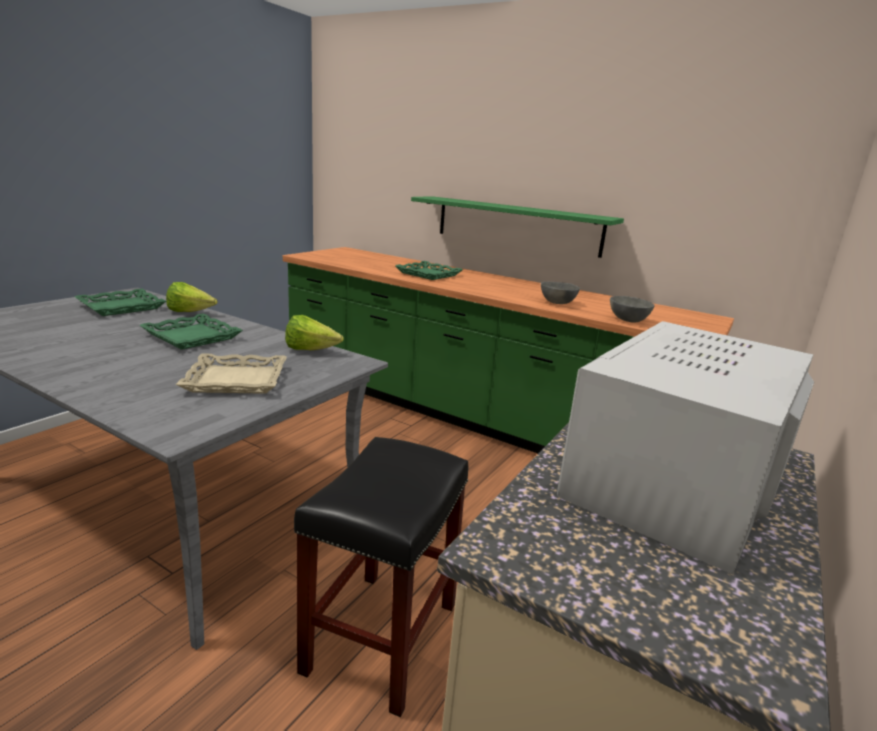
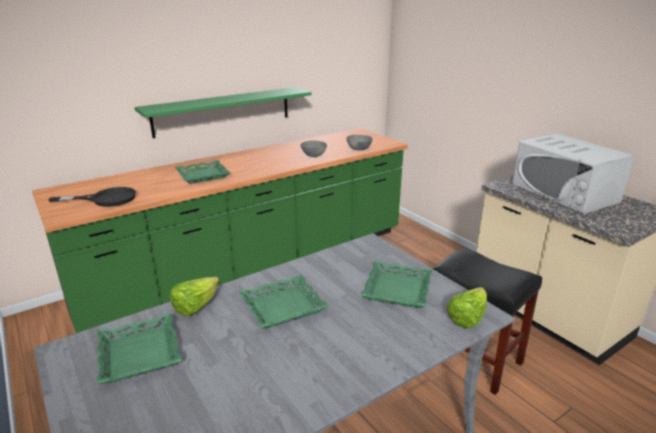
camera: 65 degrees left, 5 degrees up
beige tray [176,353,287,394] -> green tray [361,261,432,308]
lettuce [285,315,344,350] -> lettuce moved to [447,287,487,328]
none -> black frying pan [48,187,136,207]

